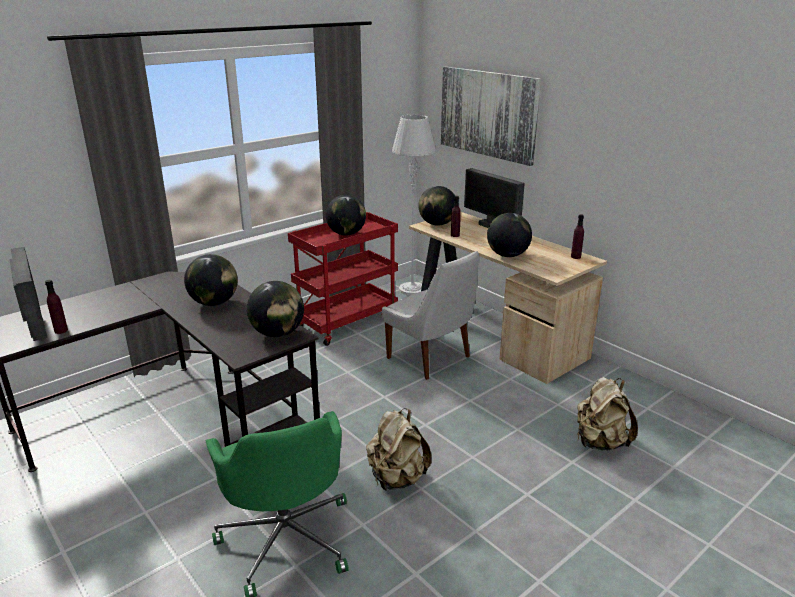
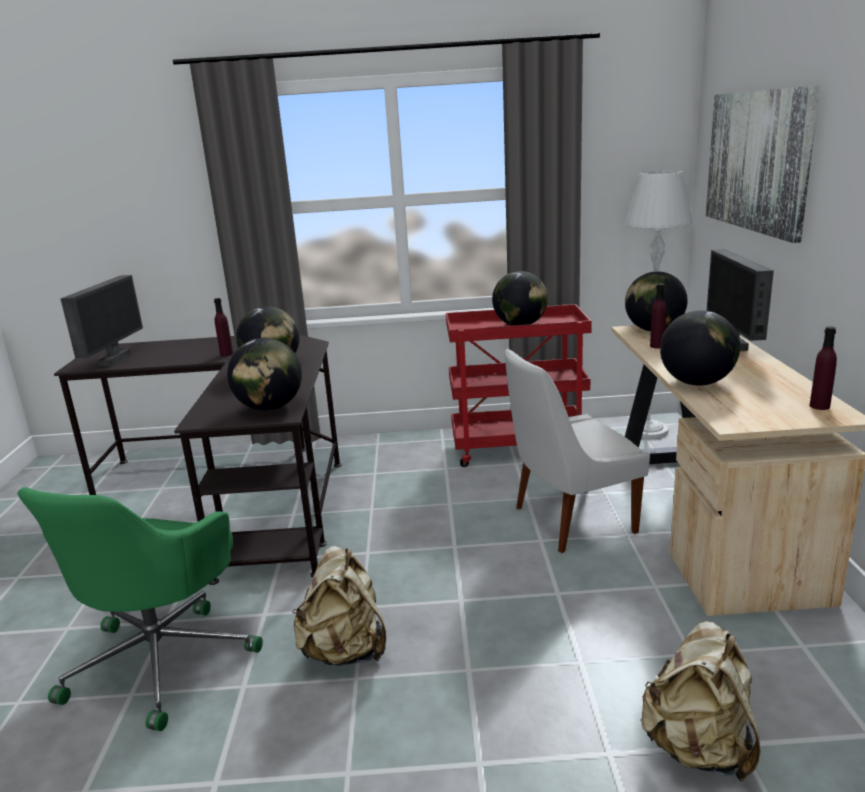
camera: 40 degrees right, 5 degrees down
purple bottle [45,280,68,334] -> purple bottle moved to [214,298,233,356]
white chair [382,251,479,380] -> white chair turned 75 degrees clockwise [505,348,650,553]

